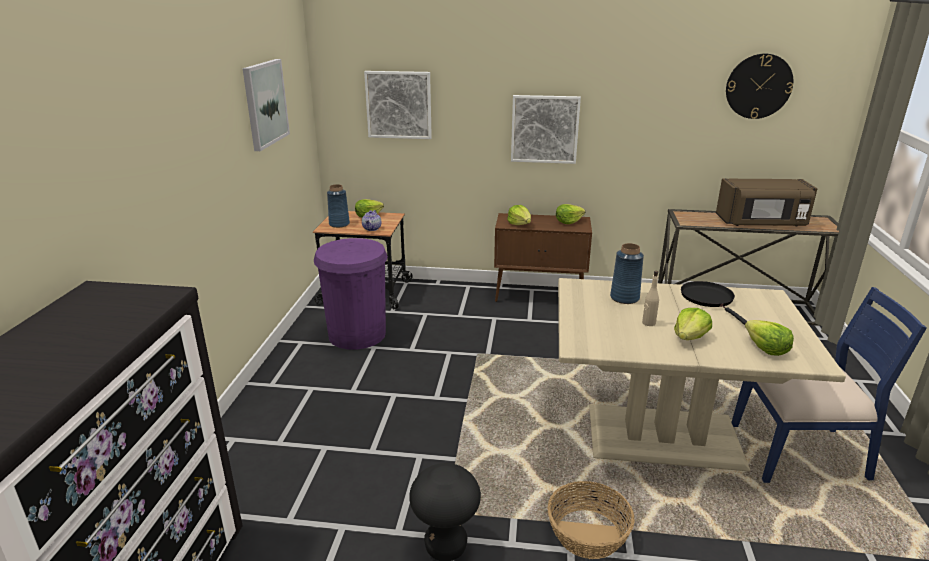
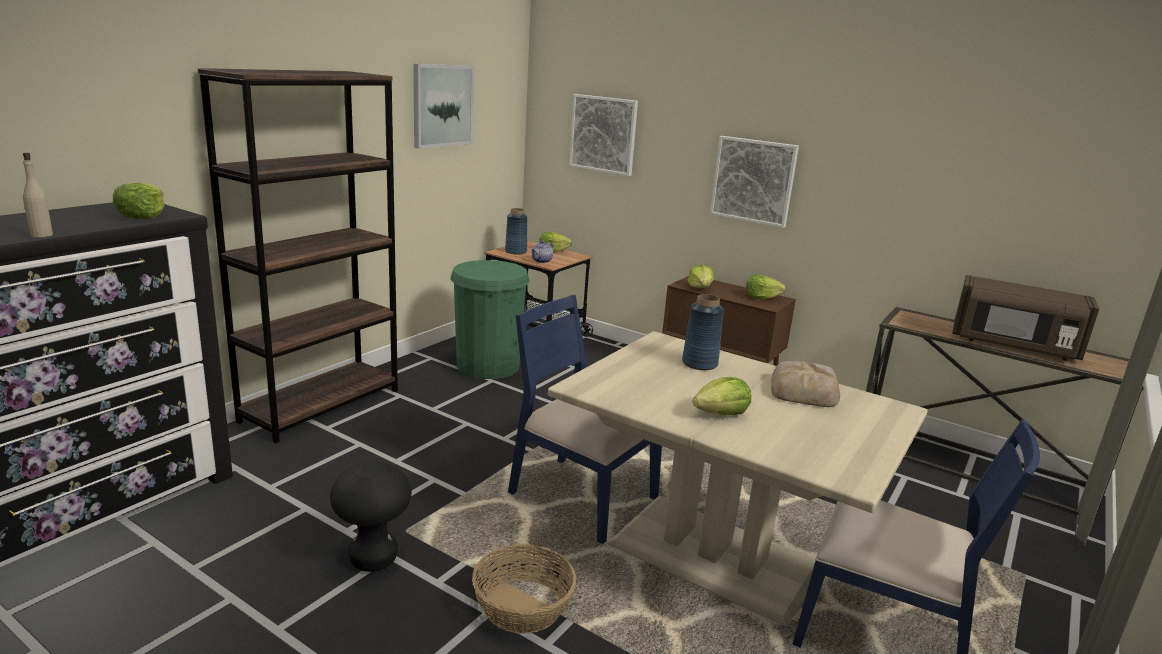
camera: 25 degrees right, 5 degrees down
purple trash can [314,238,388,350] -> green trash can [450,260,530,379]
beige bottle [642,271,659,326] -> beige bottle moved to [23,153,53,238]
black frying pan [681,281,747,325] -> bread [771,361,840,407]
wall clock [726,54,793,119] -> none
lettuce [745,320,794,356] -> lettuce moved to [113,182,164,219]
none -> brown bookcase [197,68,398,443]
none -> blue chair [508,295,662,544]

